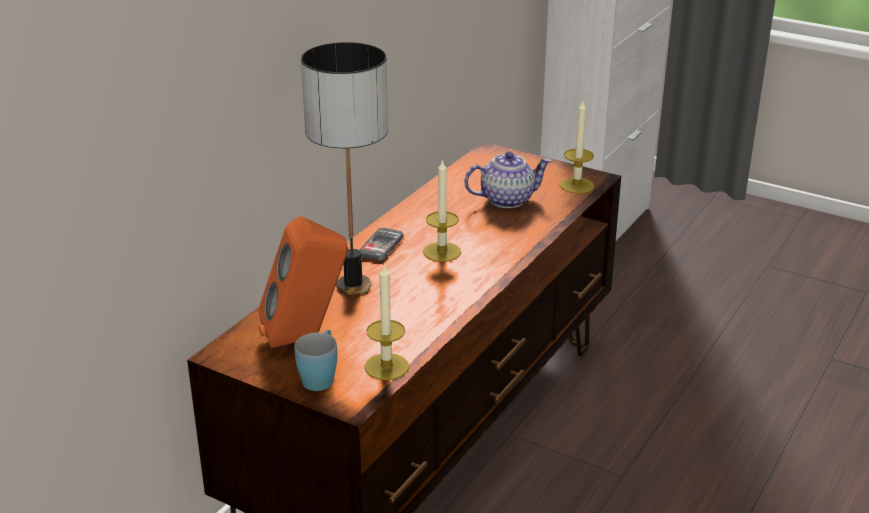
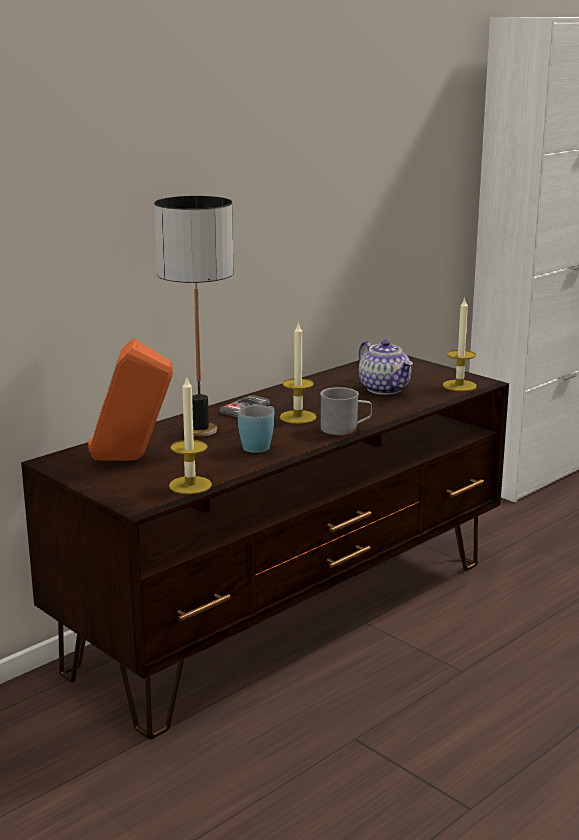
camera: 15 degrees right, 10 degrees down
blue mug [294,330,337,391] -> blue mug moved to [238,405,275,453]
teapot [464,151,552,208] -> teapot turned 60 degrees clockwise [359,340,413,395]
none -> grey mug [320,387,372,435]

